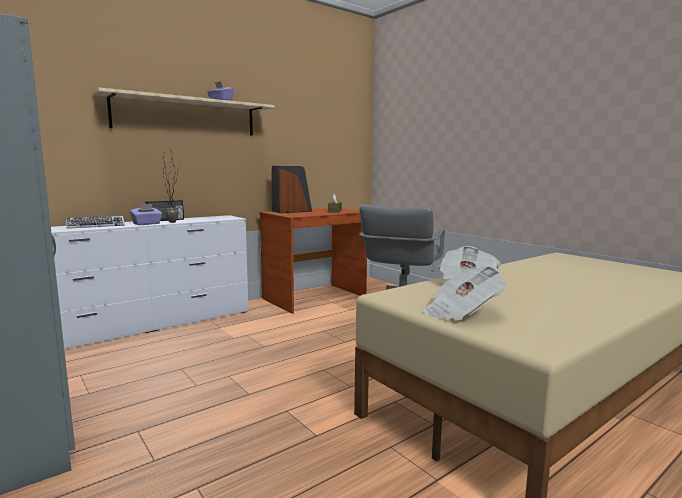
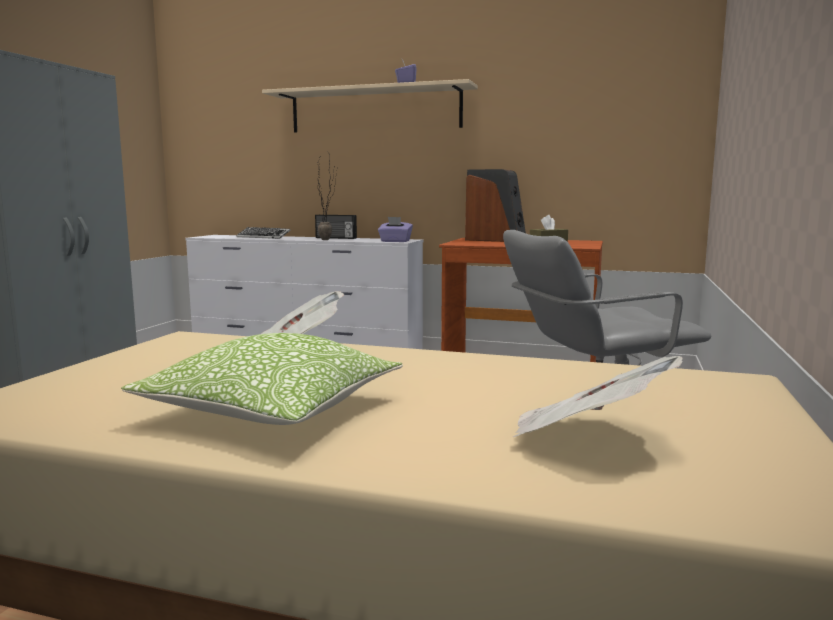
camera: 55 degrees right, 0 degrees up
purple tissue box [130,203,162,225] -> purple tissue box moved to [378,217,413,242]
newspaper [423,266,506,321] -> newspaper moved to [513,356,683,437]
none -> pillow [121,333,403,425]

